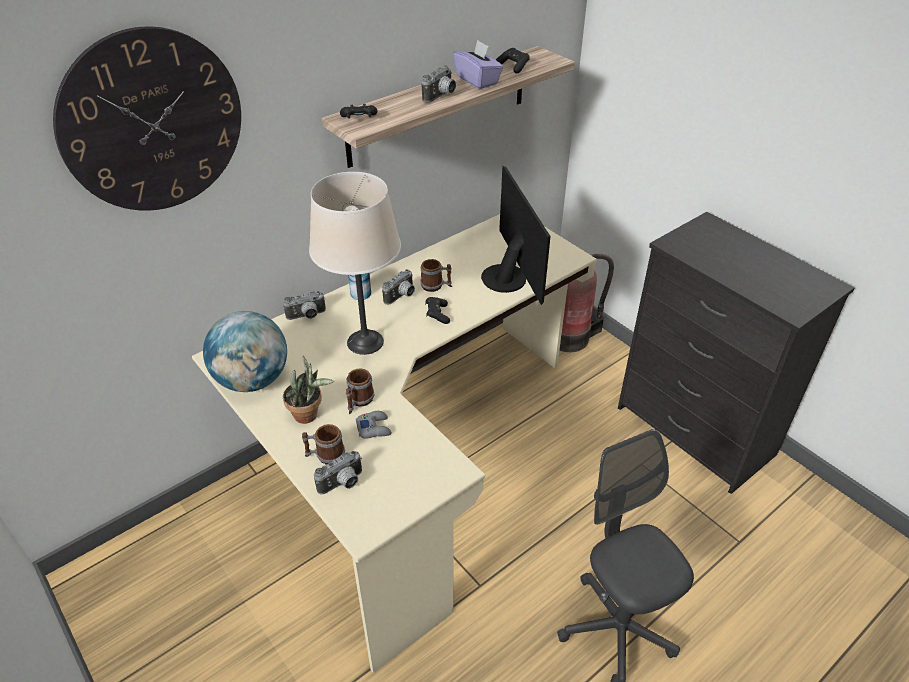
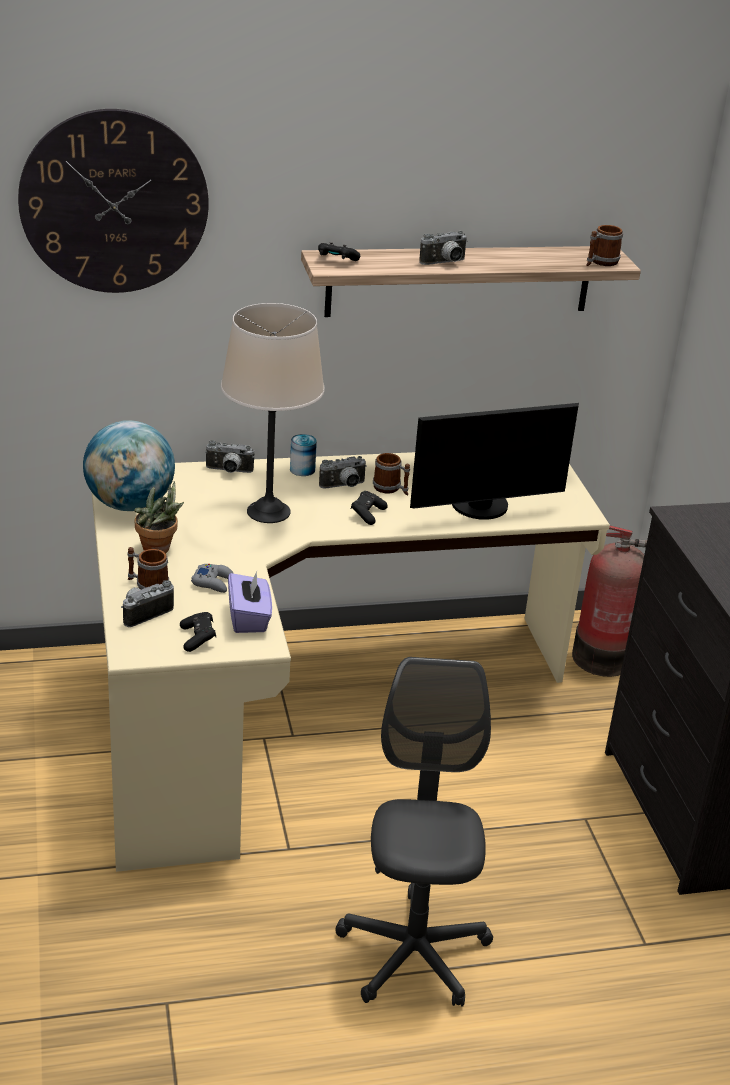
camera: 25 degrees right, 10 degrees down
camera [314,451,362,495] -> camera turned 150 degrees clockwise [121,580,174,627]
mug [346,368,374,414] -> mug moved to [586,225,623,266]
purple tissue box [453,40,504,89] -> purple tissue box moved to [228,571,272,633]
monitor [481,165,551,305] -> monitor turned 60 degrees clockwise [410,403,579,520]
black game controller [496,48,529,73] -> black game controller moved to [180,612,216,652]

